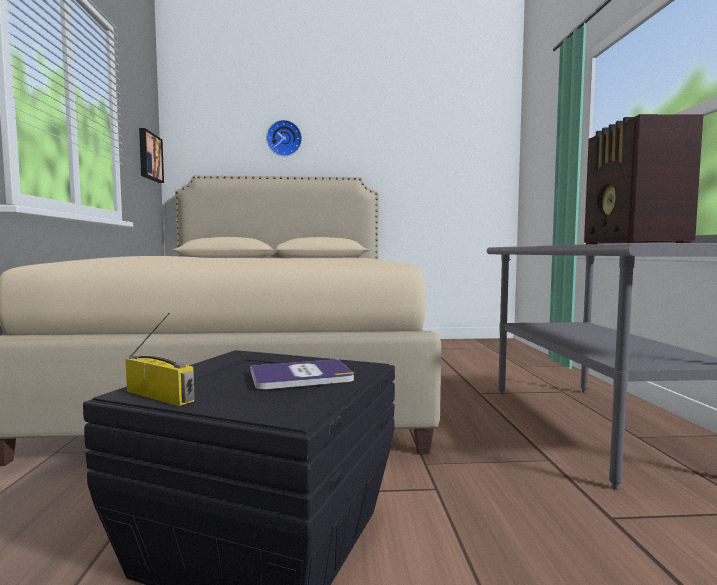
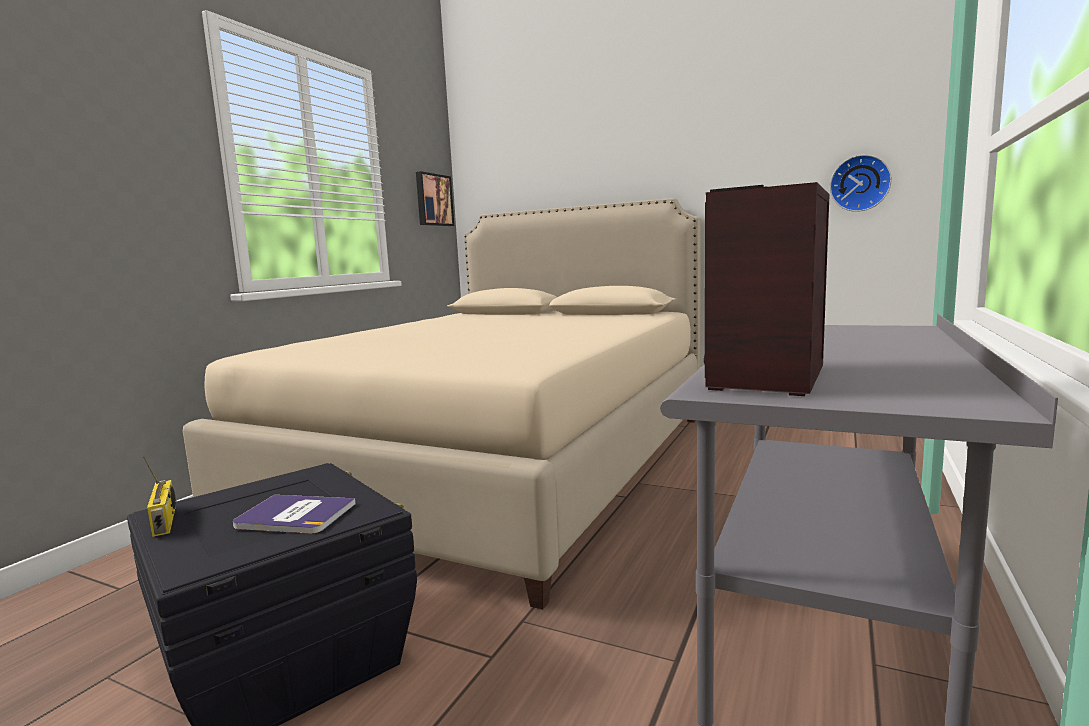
camera: 30 degrees right, 5 degrees up
wall clock [266,120,302,156] -> wall clock moved to [830,155,892,212]

